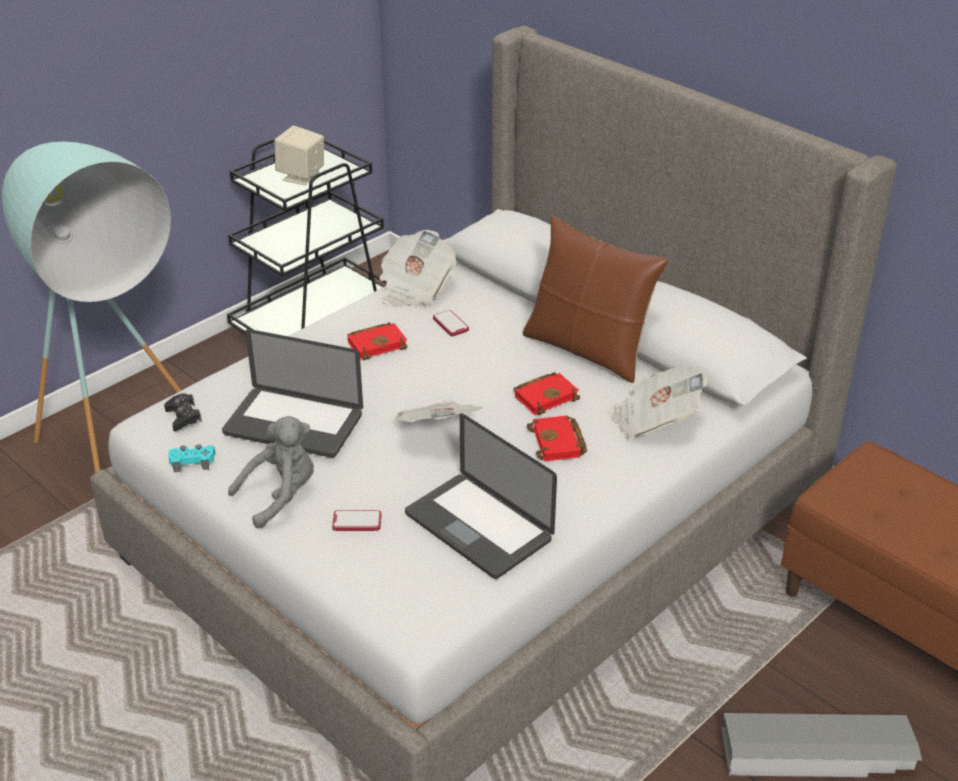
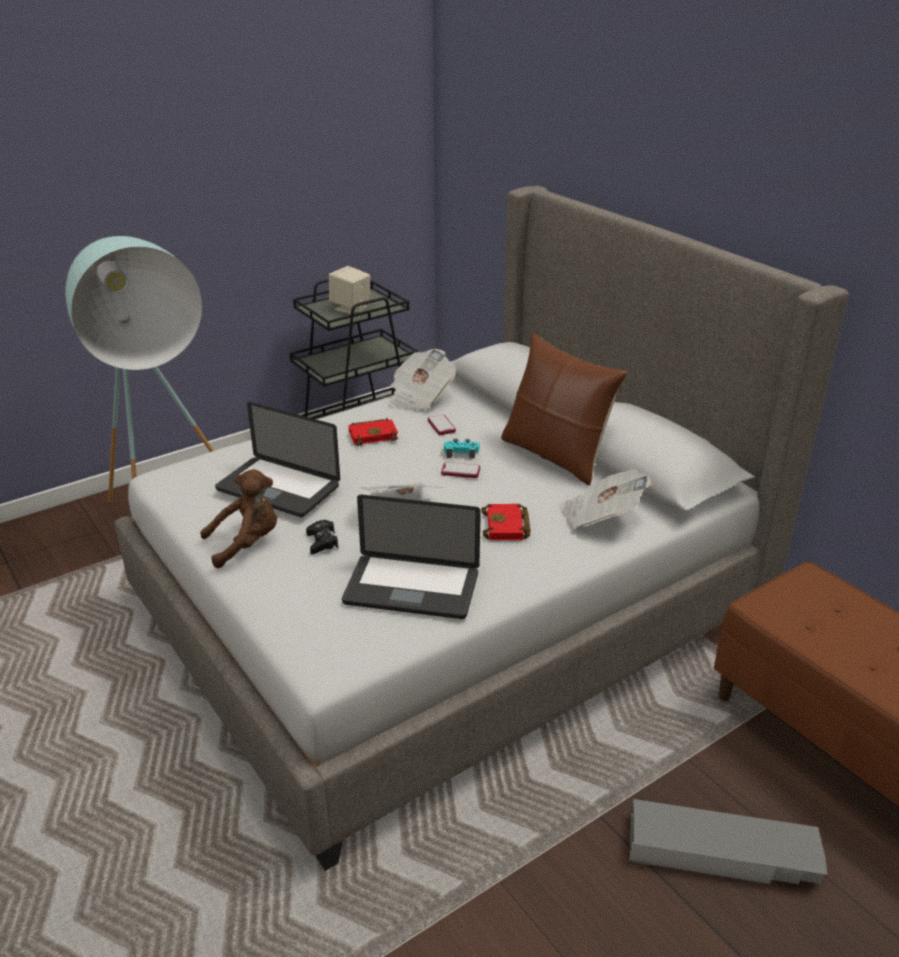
camera: 10 degrees right, 5 degrees down
black game controller [164,393,202,431] -> black game controller moved to [306,520,339,554]
turquoise game controller [168,444,215,472] -> turquoise game controller moved to [444,438,479,459]
grey plush toy [228,416,314,529] -> brown plush toy [200,469,277,568]
phone [332,510,381,531] -> phone moved to [441,462,480,478]
laptop [405,413,557,579] -> laptop turned 45 degrees counterclockwise [342,495,481,619]
red book [513,372,580,415] -> none

